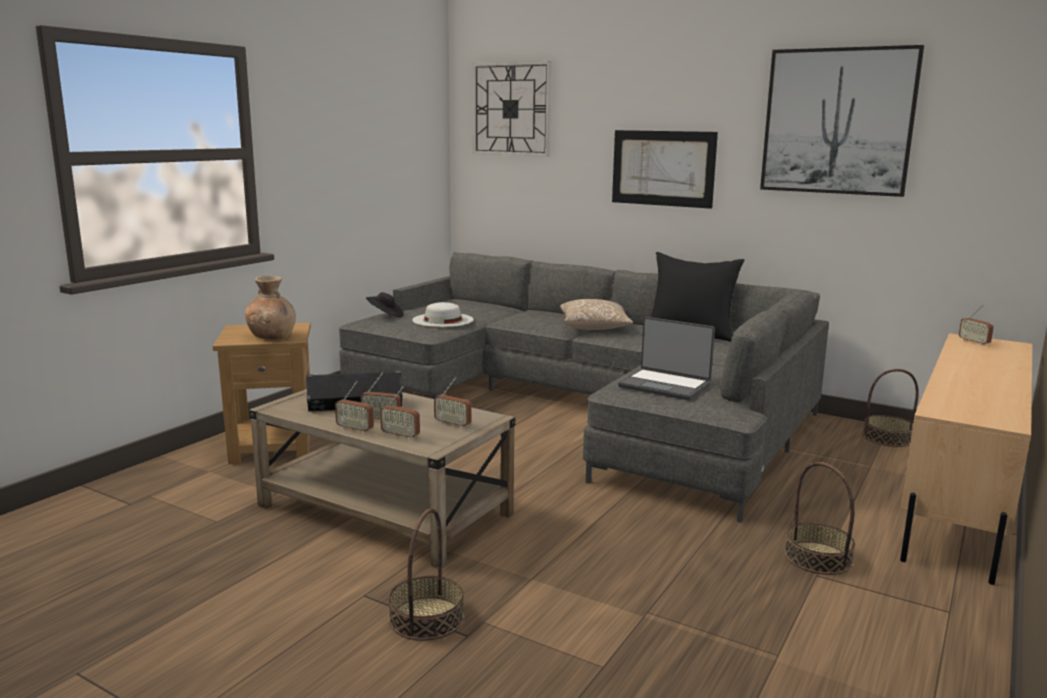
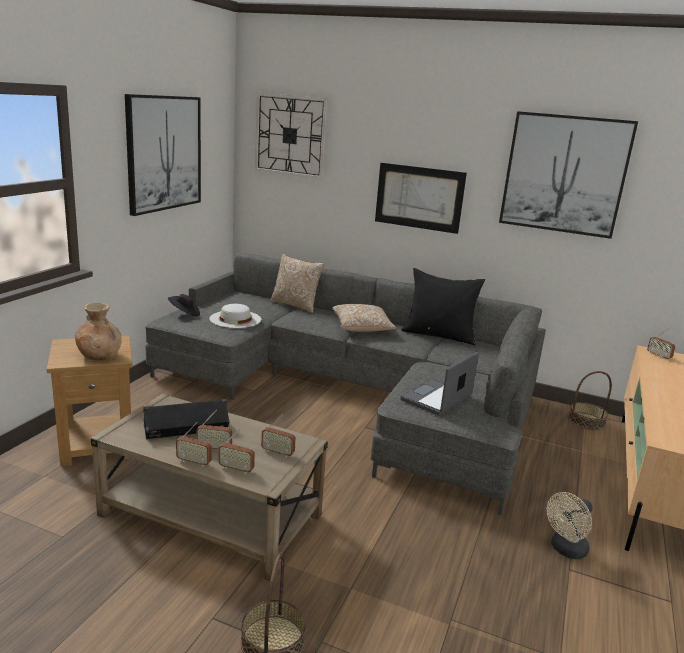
camera: 10 degrees left, 5 degrees up
laptop [618,317,715,400] -> laptop turned 105 degrees clockwise [400,352,479,415]
basket [784,462,855,575] -> beige fan [547,492,593,559]
none -> picture [125,94,201,216]
none -> pillow [270,254,325,314]

